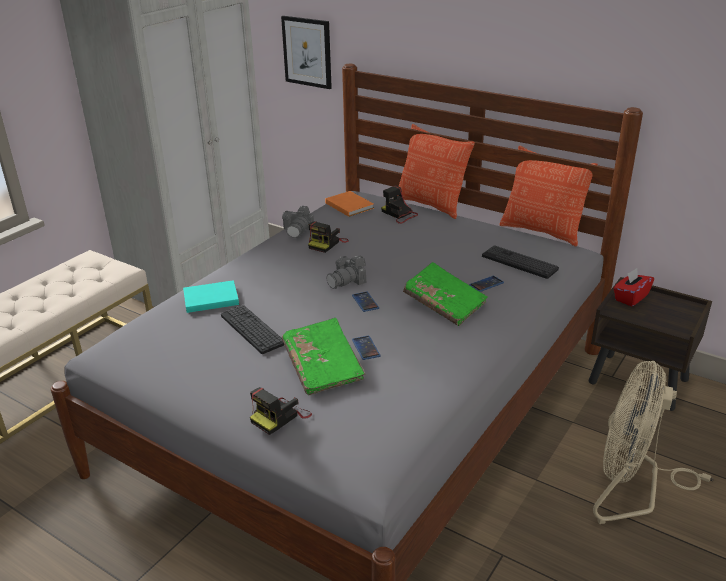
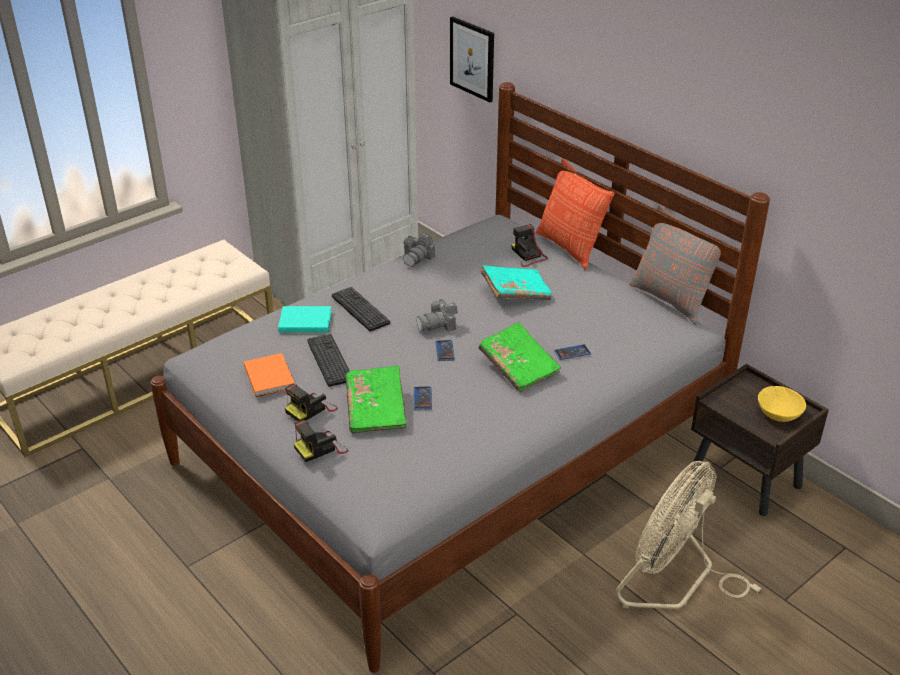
camera: 15 degrees right, 5 degrees up
camera [308,221,349,253] -> camera moved to [285,384,338,422]
orange book [325,191,374,217] -> orange book moved to [244,353,295,397]
keyboard [482,245,559,279] -> keyboard moved to [332,287,390,332]
orange pillow [500,146,598,247] -> grey pillow [630,205,728,324]
red tissue box [613,268,654,306] -> none
none -> turquoise book [481,265,552,300]
none -> yellow bowl [758,386,806,422]

